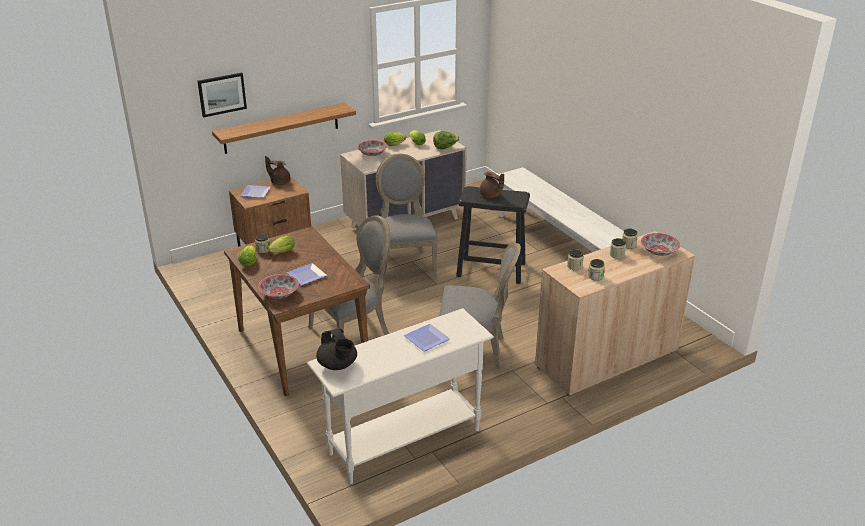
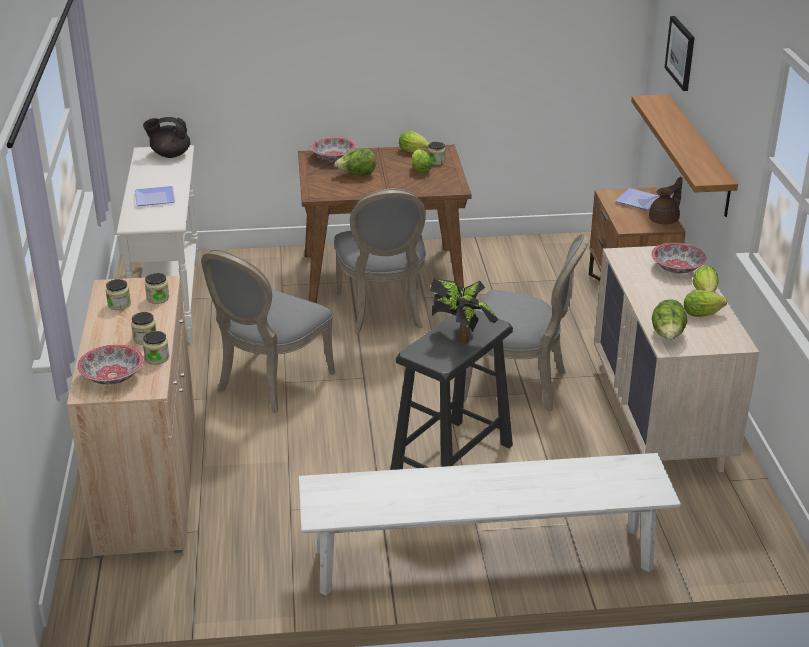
camera: 115 degrees right, 0 degrees up
plate [287,263,327,285] -> lettuce [335,148,376,176]
brown teapot [480,172,504,198] -> potted plant [430,278,499,344]

